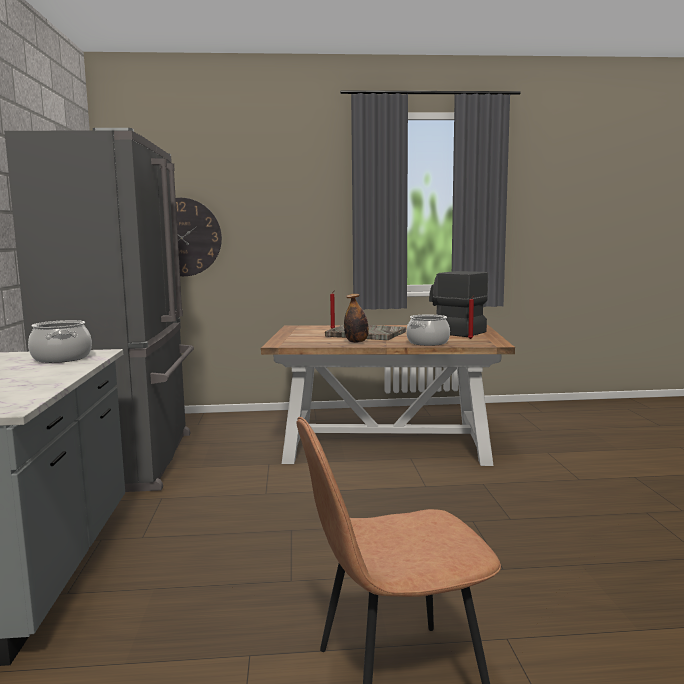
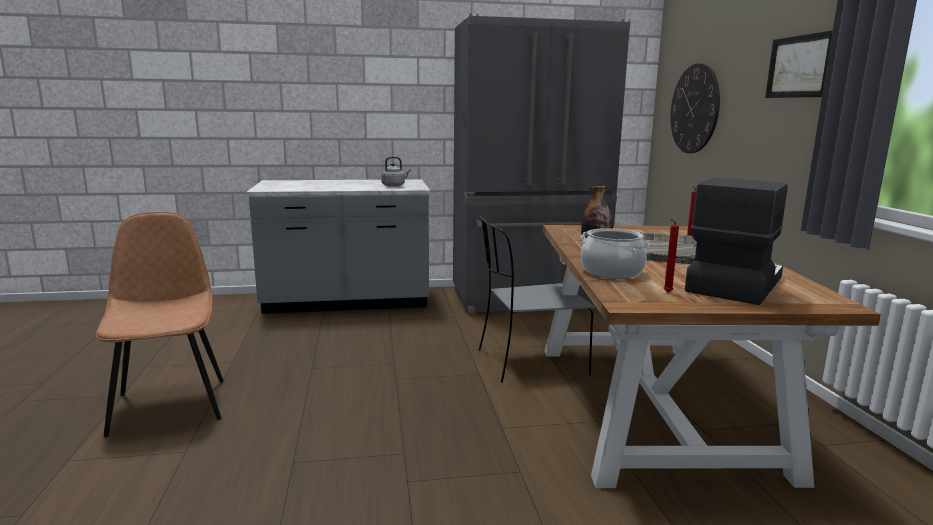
camera: 85 degrees right, 5 degrees up
cooking pot [28,320,92,363] -> grey kettle [381,157,411,187]
none -> grey chair [479,216,594,383]
none -> picture [765,30,833,98]

